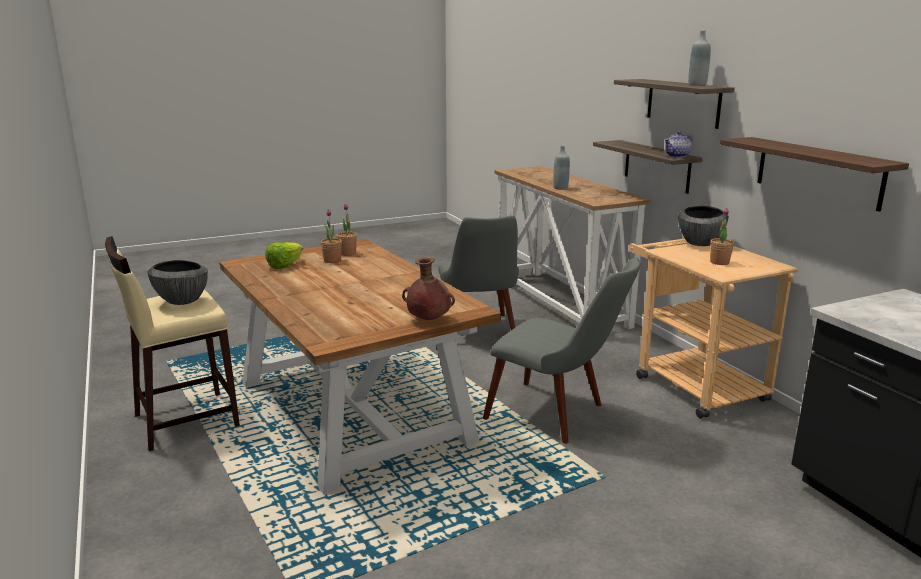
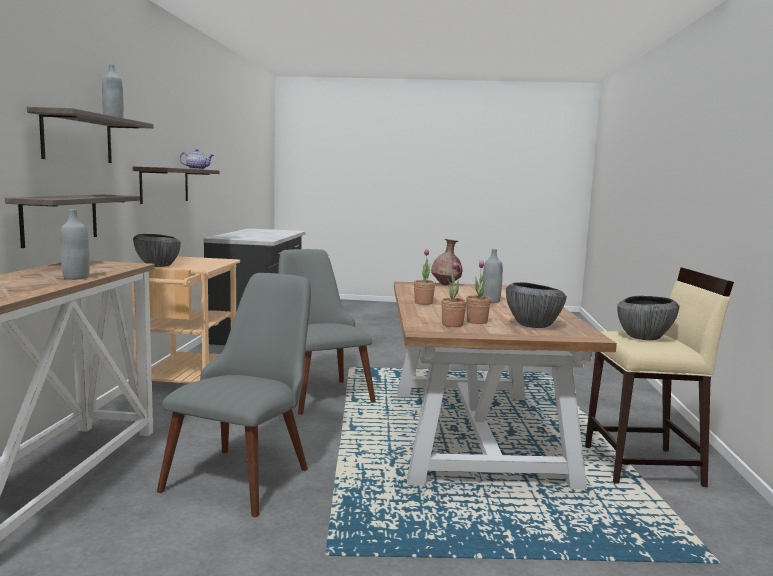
camera: 150 degrees left, 10 degrees down
lettuce [265,242,303,269] -> bowl [506,282,567,328]
teapot [664,131,693,157] -> teapot moved to [180,149,214,170]
potted plant [710,208,734,265] -> potted plant moved to [414,249,435,305]
none -> grey bottle [482,249,503,303]

